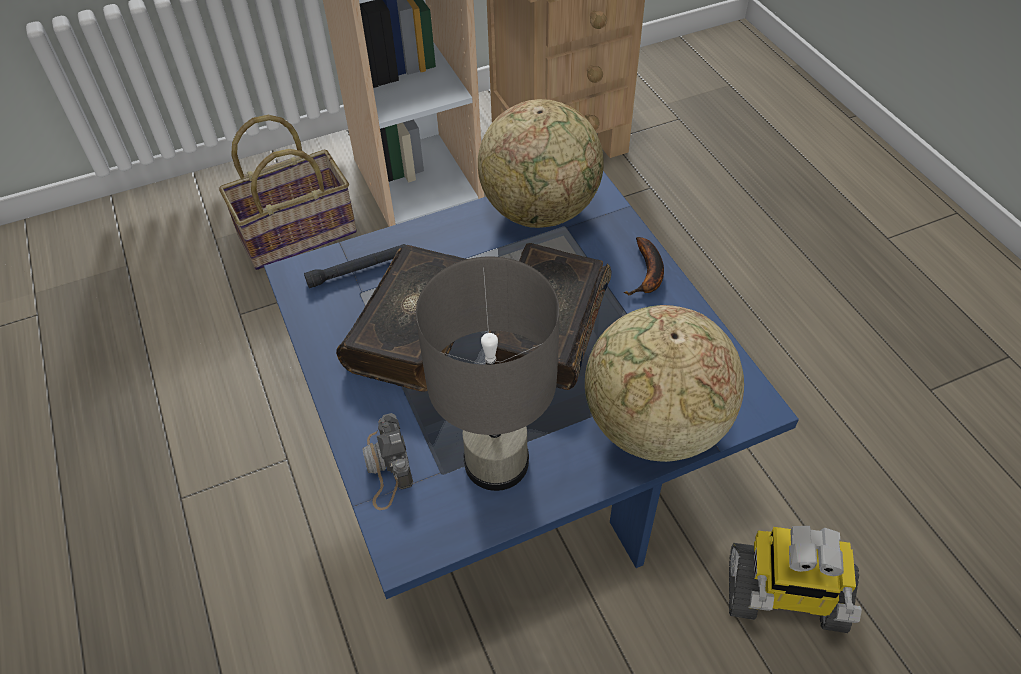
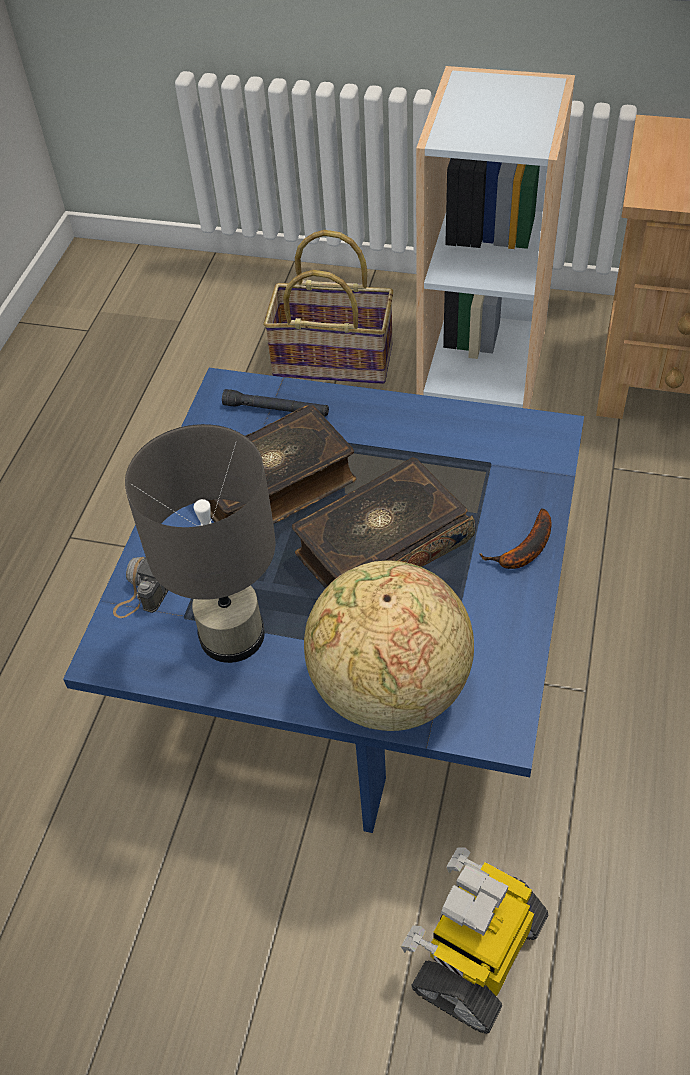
camera: 40 degrees right, 0 degrees up
globe [478,99,604,228] -> none
toy robot [729,526,862,633] -> toy robot turned 75 degrees clockwise [401,848,548,1034]

